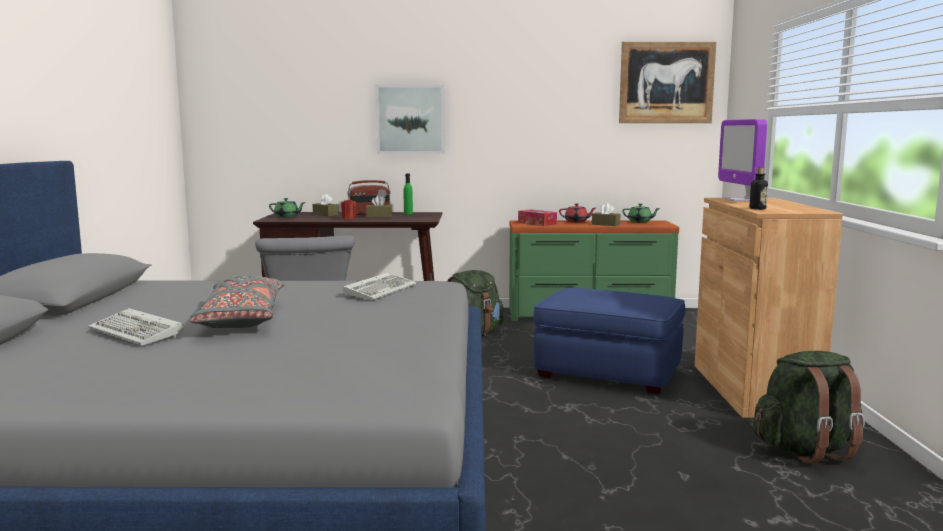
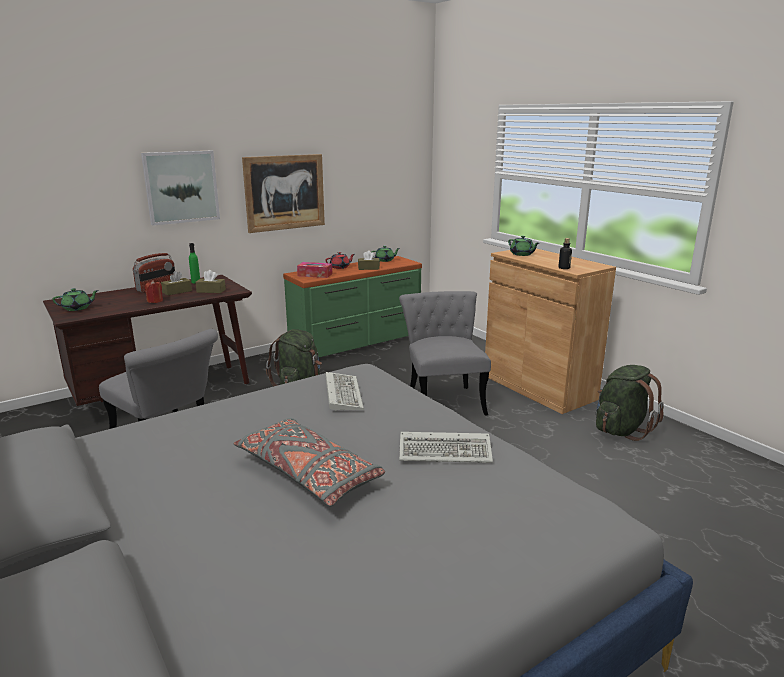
camera: 35 degrees left, 10 degrees up
keyboard [88,308,184,346] -> keyboard moved to [399,432,493,463]
brown tissue box [313,194,339,216] -> brown tissue box moved to [195,270,226,293]
blue ottoman [533,288,685,394] -> grey chair [399,291,491,416]
picture [619,42,716,123] -> picture moved to [242,154,325,233]
monitor [718,119,767,201] -> green teapot [508,236,539,256]

